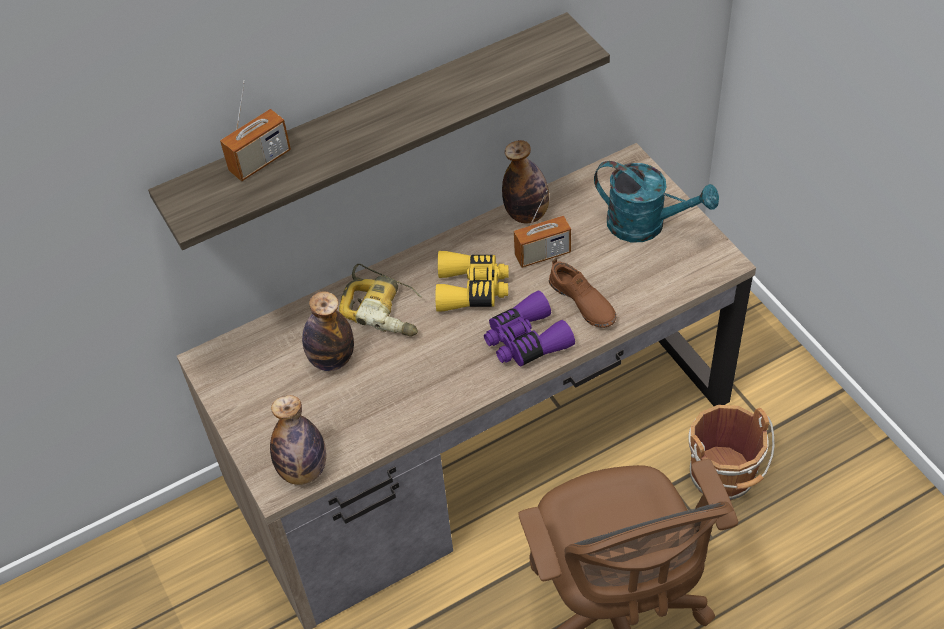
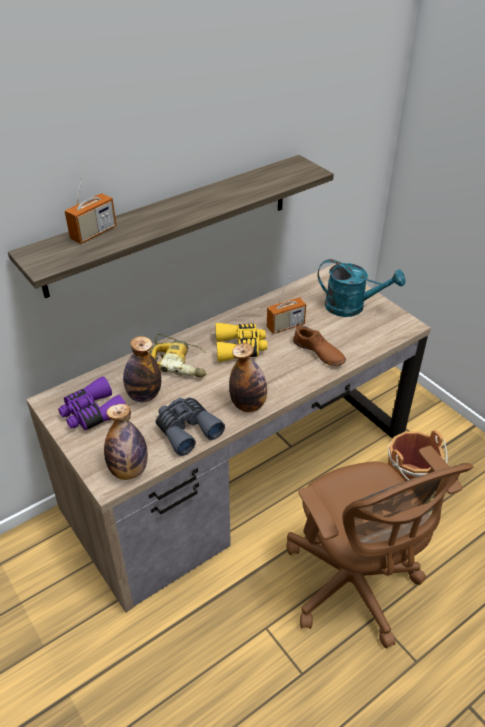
camera: 10 degrees left, 10 degrees down
purple binoculars [484,290,575,367] -> purple binoculars moved to [58,376,126,430]
bottle [502,140,549,224] -> bottle moved to [229,343,267,412]
none -> grey binoculars [155,397,225,456]

